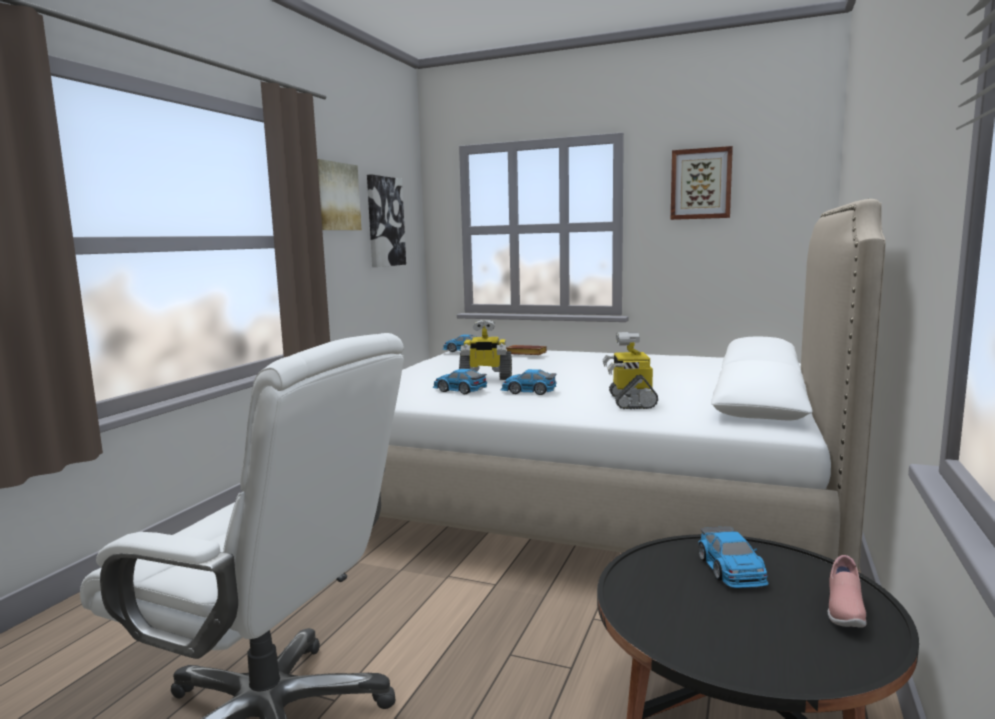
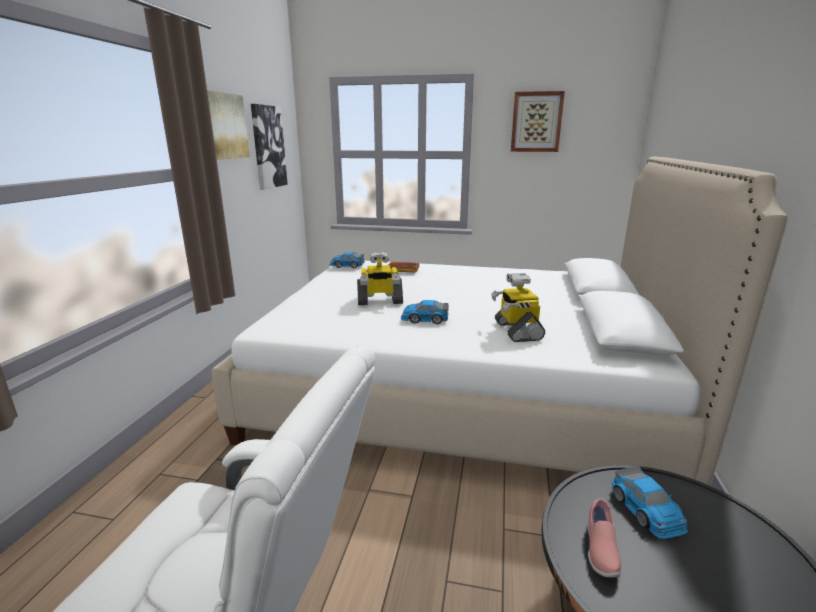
camera: 10 degrees left, 10 degrees up
toy car [432,369,487,394] -> none
pink shoe [827,555,866,628] -> pink shoe moved to [588,498,621,577]

